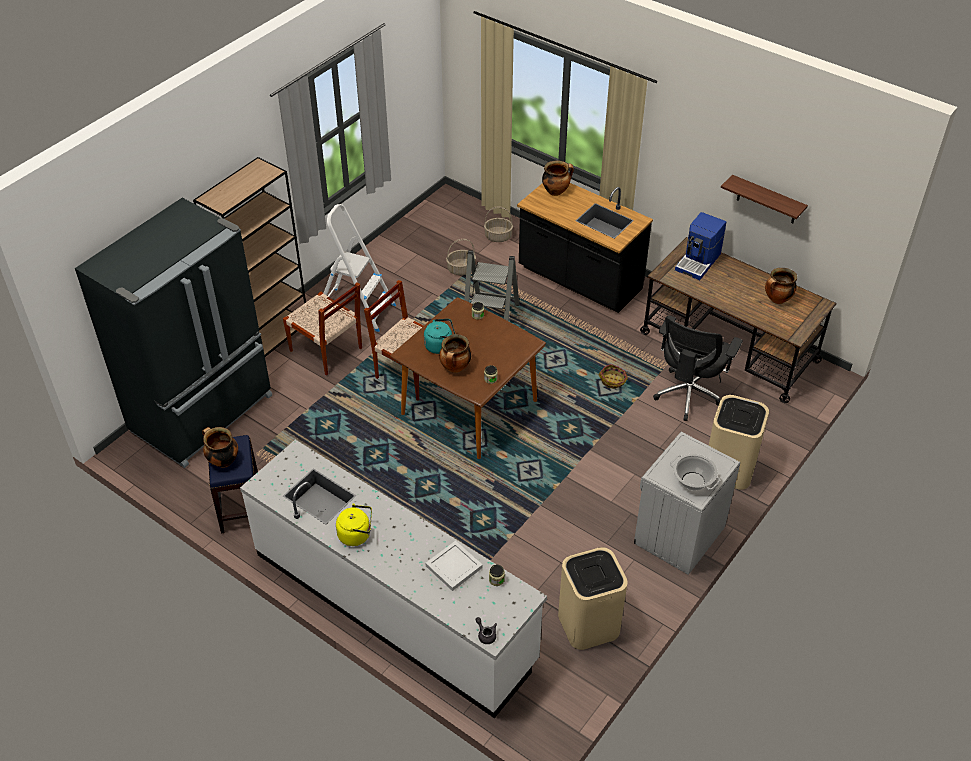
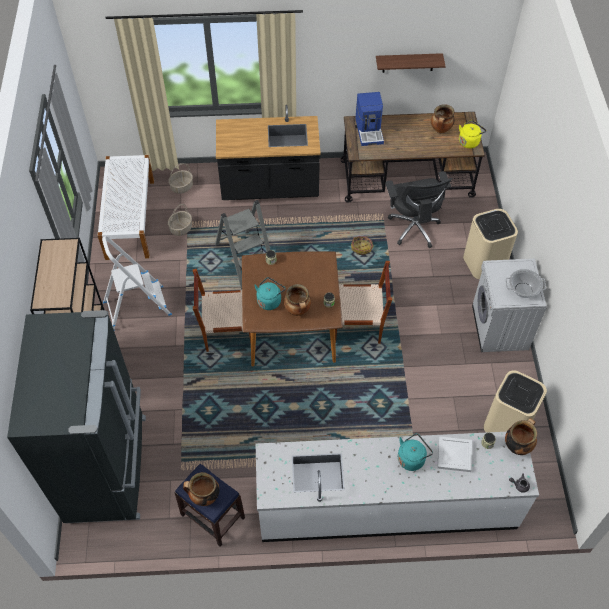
camera: 40 degrees left, 10 degrees up
chair [283,282,362,376] -> chair moved to [335,261,392,344]
yellow kettle [336,503,372,546] -> yellow kettle moved to [459,120,487,149]
cooking pot [542,160,574,196] -> cooking pot moved to [505,418,537,455]
none -> white bench [98,155,154,260]
none -> turquoise kettle [398,433,433,471]

